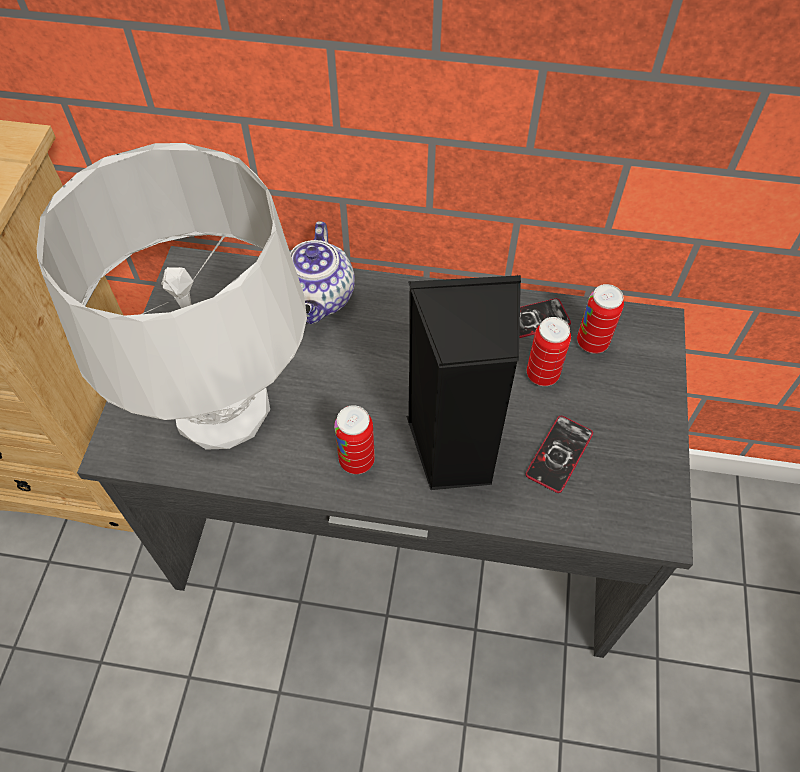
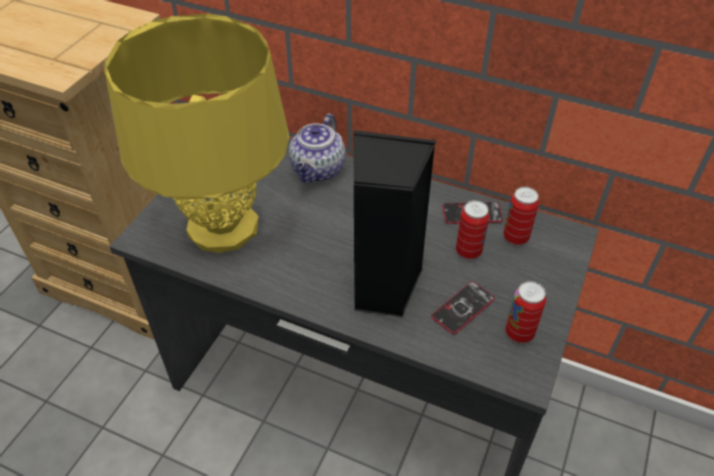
camera: 15 degrees right, 10 degrees down
grey table lamp [37,143,307,450] -> yellow table lamp [105,14,289,253]
can [334,405,375,474] -> can moved to [505,281,546,343]

